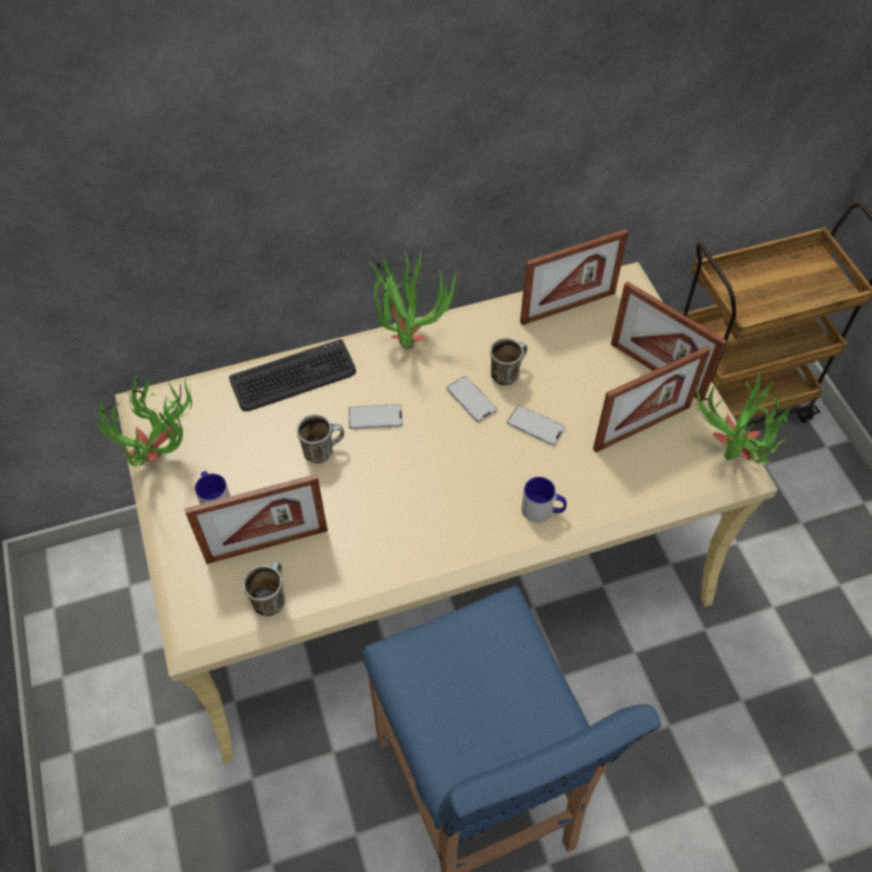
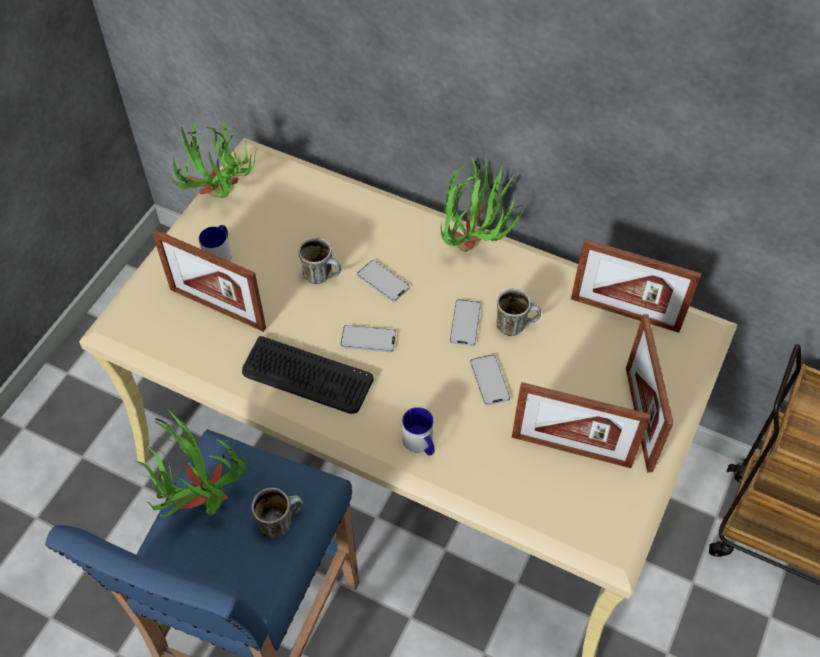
camera: 45 degrees right, 0 degrees up
keyboard [229,339,356,411] -> keyboard moved to [242,336,374,414]
mug [243,561,285,616] -> mug moved to [252,488,303,538]
potted plant [695,372,790,464] -> potted plant moved to [135,409,246,517]
none -> phone [341,325,396,352]

